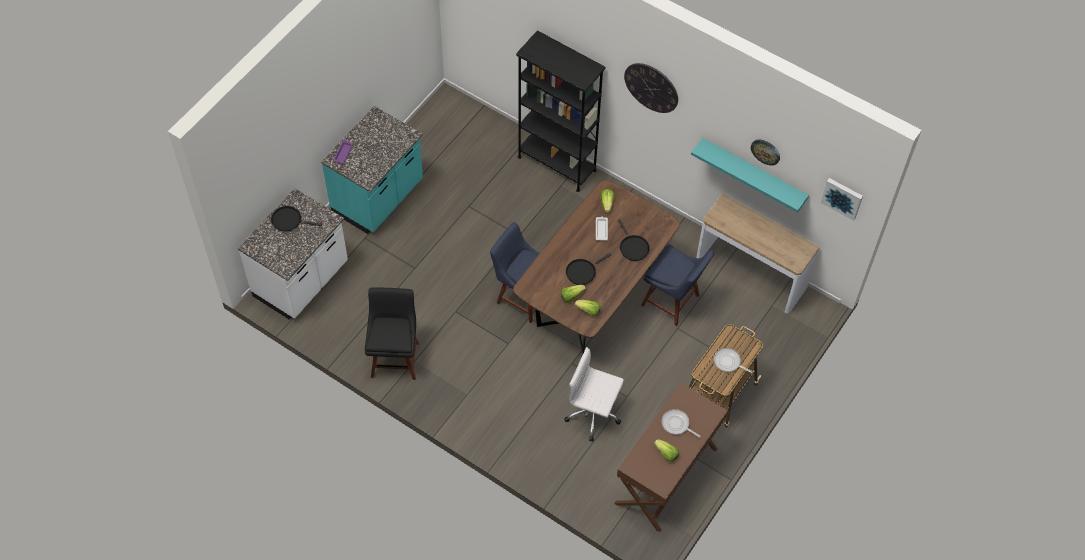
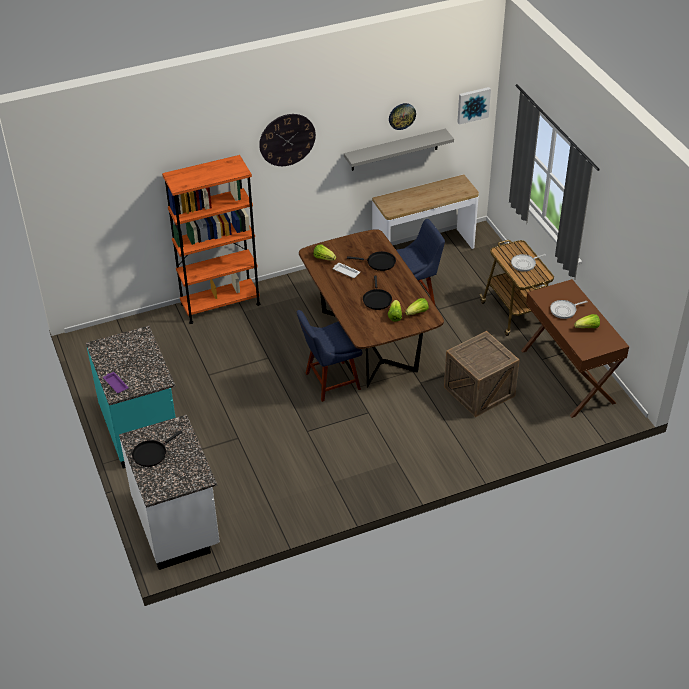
camera: 55 degrees left, 15 degrees down
black chair [365,287,419,380] -> none
black bookcase [516,30,606,192] -> orange bookcase [162,155,260,324]
white office chair [564,347,624,441] -> crate [444,331,520,417]
turquoise shelf [691,138,809,213] -> grey shelf [344,129,454,171]

